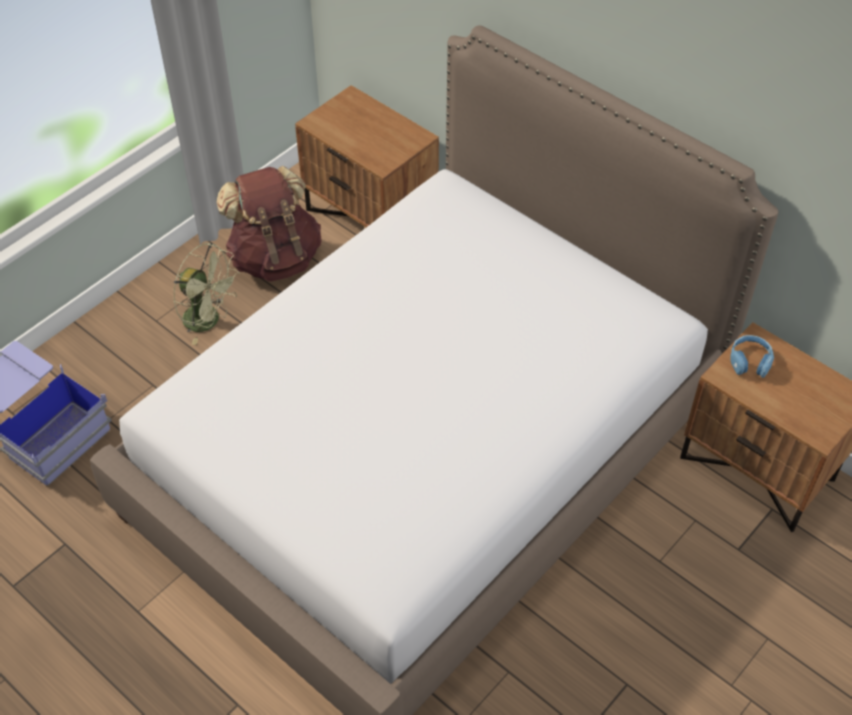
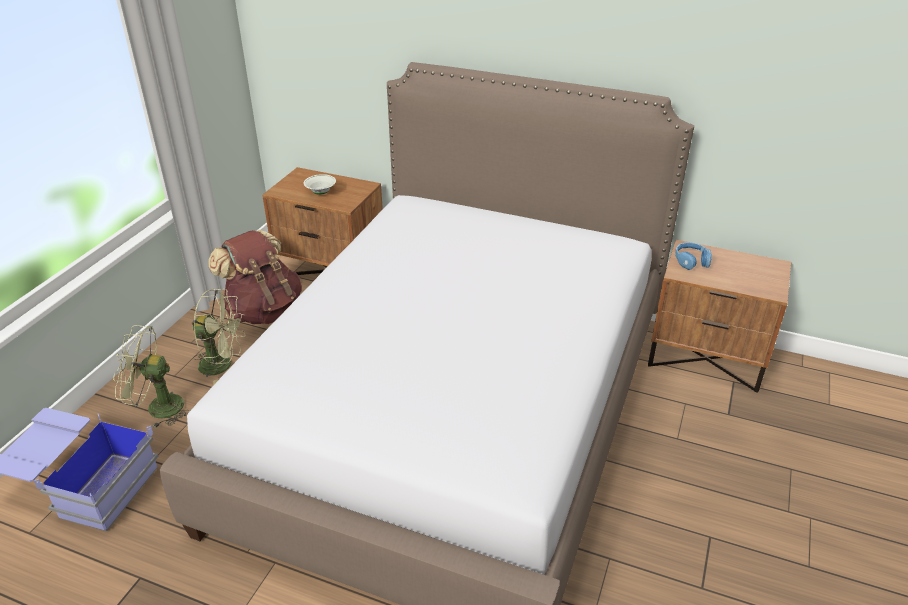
camera: 20 degrees left, 15 degrees down
none -> green fan [113,325,191,428]
none -> white bowl [303,174,336,195]

